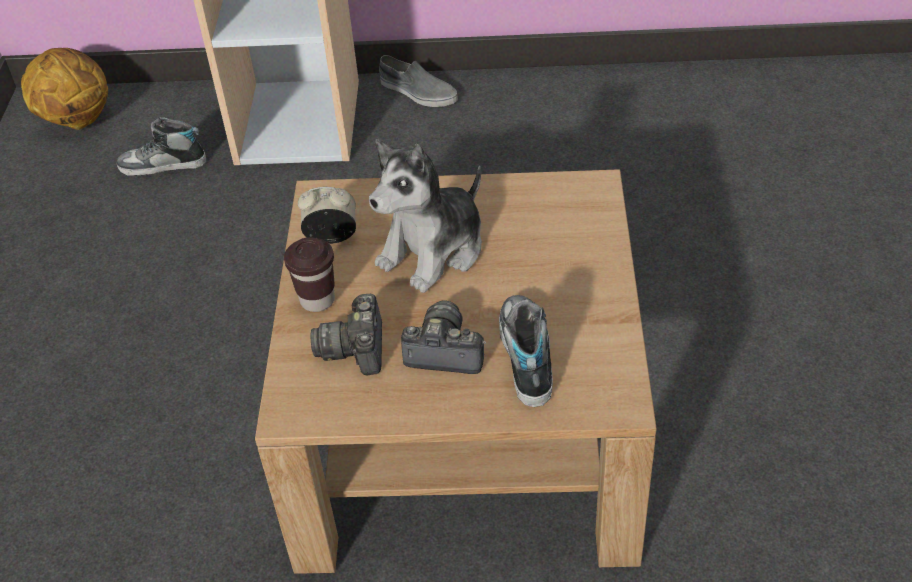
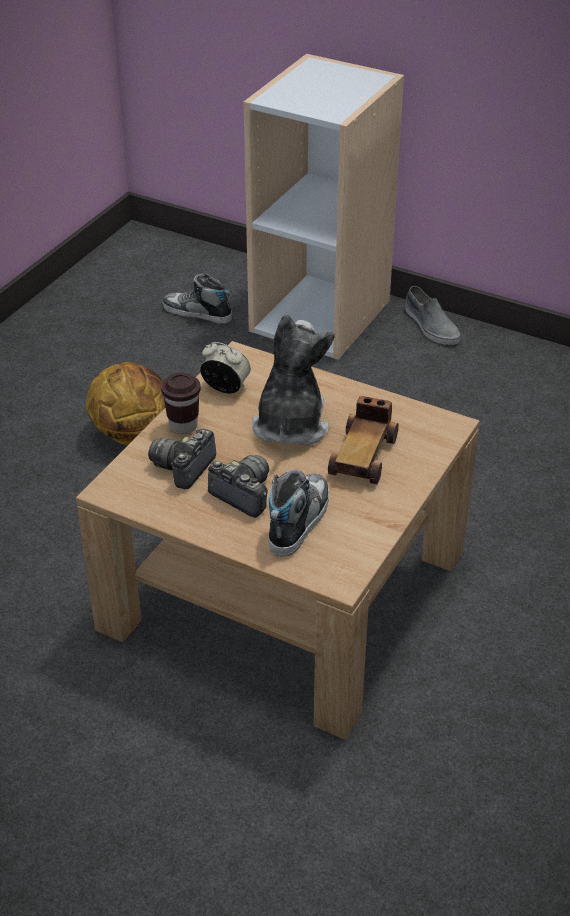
camera: 25 degrees right, 5 degrees down
basketball [21,48,108,130] -> basketball moved to [86,362,166,445]
plush toy [369,139,482,293] -> plush toy turned 120 degrees clockwise [252,314,335,446]
none -> toy car [328,396,399,484]

